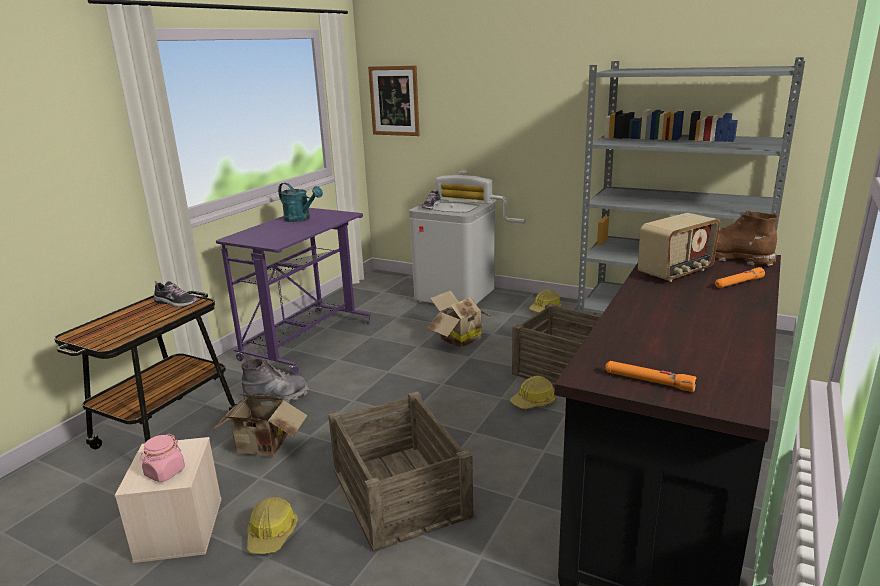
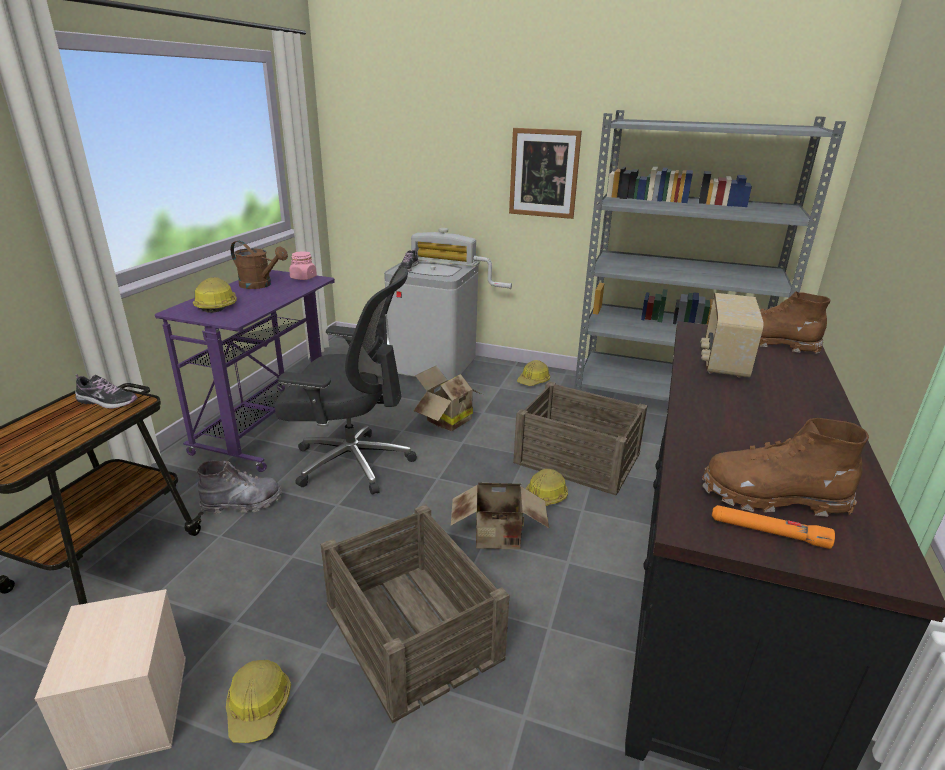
camera: 10 degrees left, 5 degrees up
pink jar [140,434,185,482] -> pink jar moved to [289,252,317,280]
cardboard box [213,394,308,456] -> cardboard box moved to [451,483,549,550]
turquoise watering can [278,183,323,222] -> brown watering can [230,241,288,289]
picture [368,66,420,136] -> picture moved to [509,128,582,219]
radio [638,213,720,282] -> radio turned 150 degrees clockwise [701,293,763,378]
orange flashlight [715,267,765,288] -> none
none -> hard hat [193,277,237,313]
none -> office chair [275,266,417,494]
none -> brown boot [702,418,869,517]

